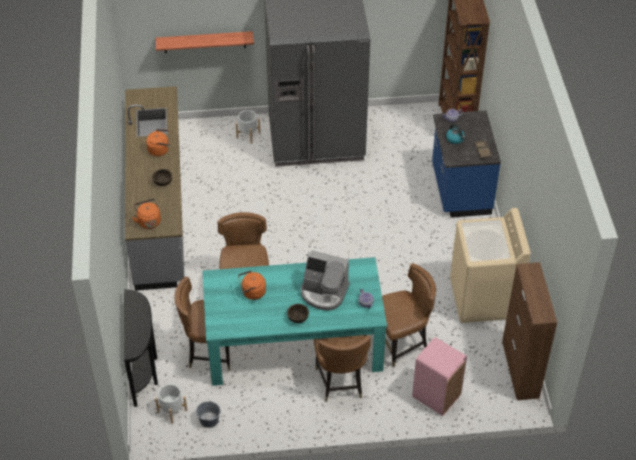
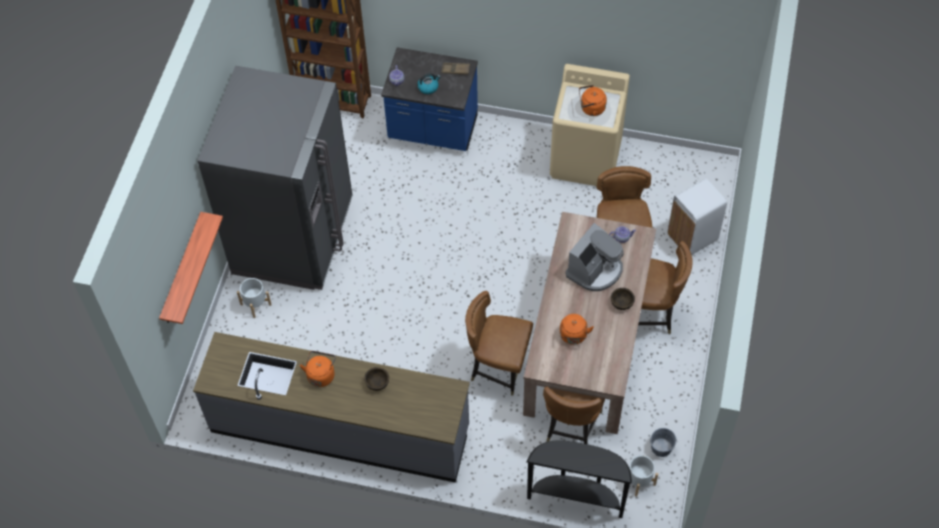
camera: 70 degrees left, 10 degrees up
orange kettle [132,199,161,229] -> orange kettle moved to [579,85,607,116]
turquoise dining table [202,257,387,386] -> beige dining table [523,212,656,434]
pink trash can [412,337,467,416] -> white trash can [667,178,727,255]
brown cabinet [502,262,557,400] -> none

